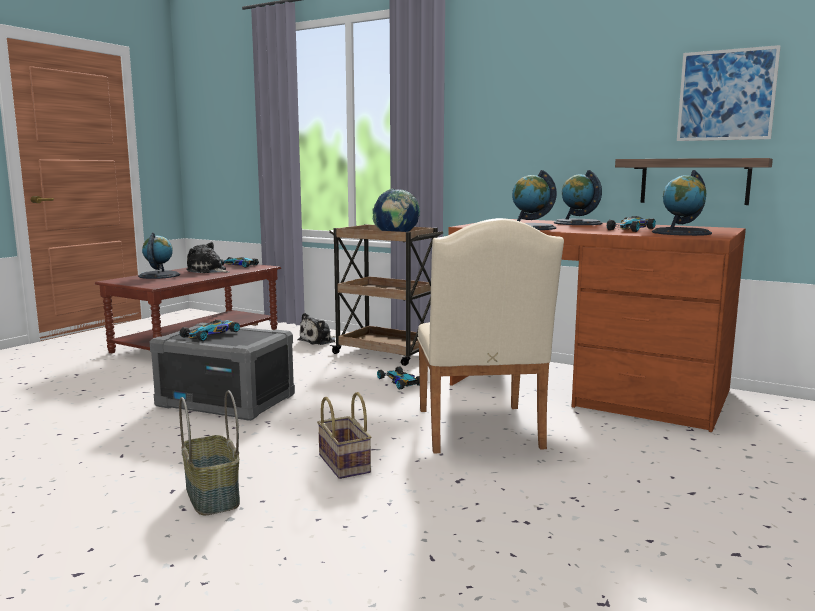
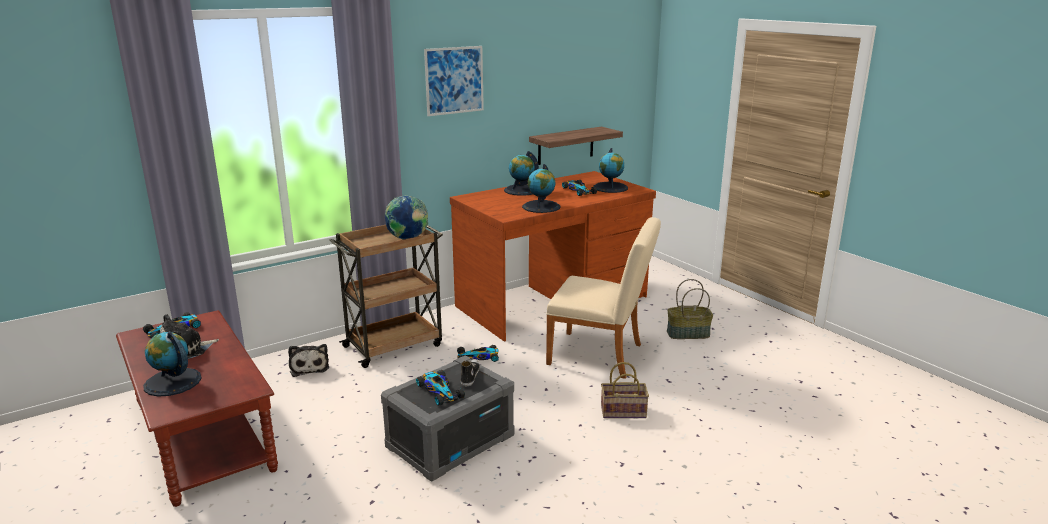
camera: 65 degrees left, 10 degrees up
basket [179,390,240,515] -> basket moved to [667,279,713,339]
picture [677,45,781,141] -> picture moved to [424,46,484,116]
none -> shoe [461,359,480,386]

